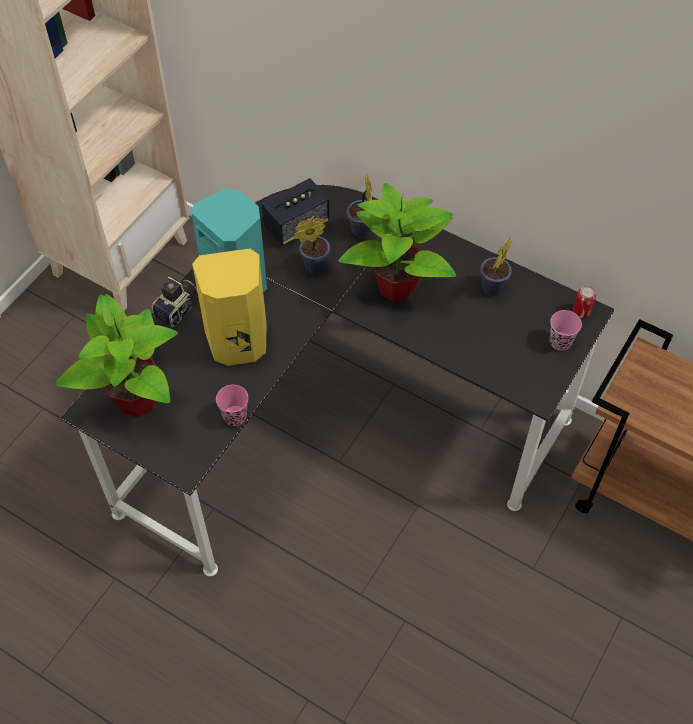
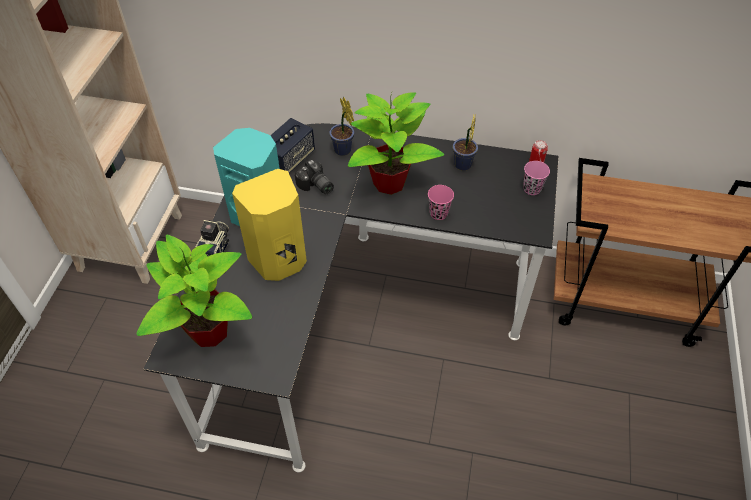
camera: 20 degrees left, 5 degrees down
pink cup [216,385,249,426] -> pink cup moved to [428,185,454,220]
potted plant [294,218,330,274] -> camera [295,159,334,194]

